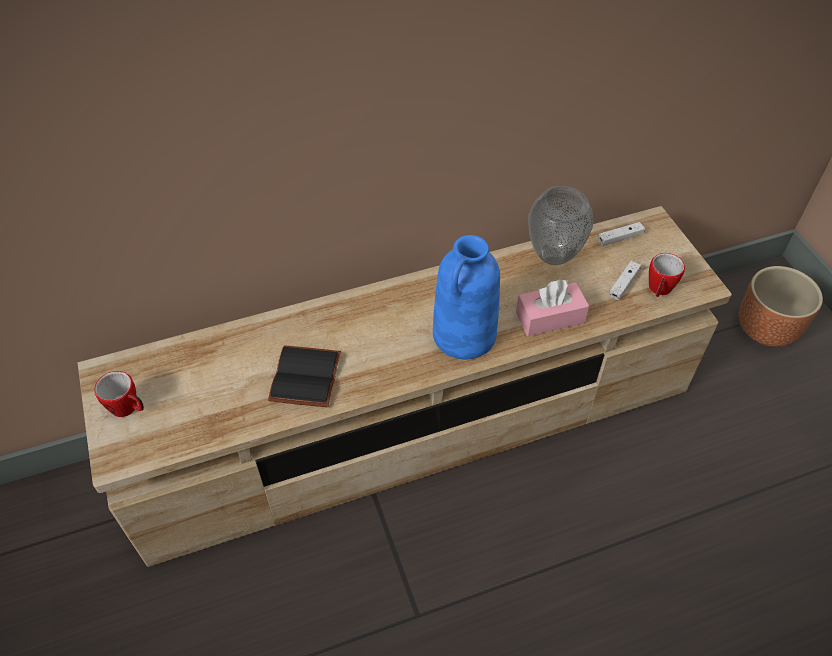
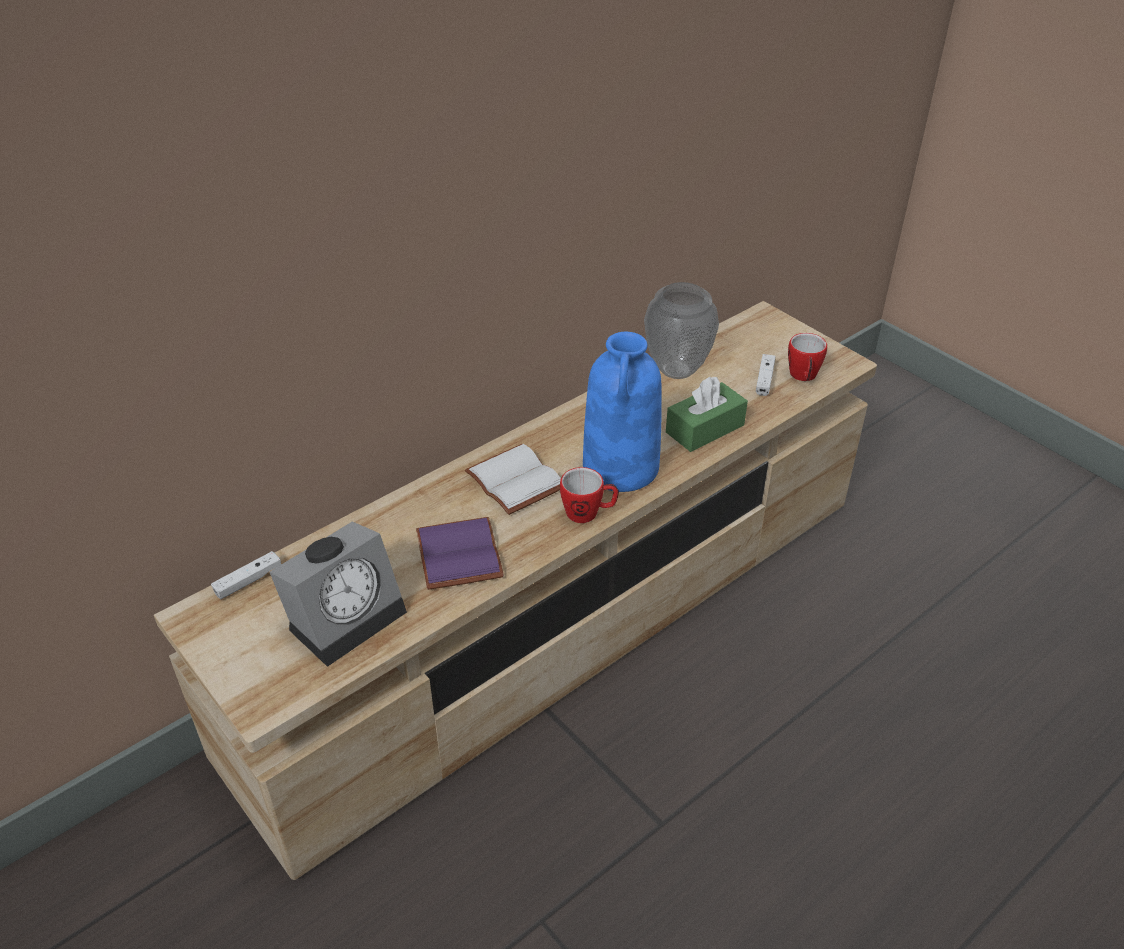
camera: 20 degrees left, 10 degrees down
mug [94,371,144,417] -> mug moved to [560,467,619,523]
black book [268,345,341,407] -> purple book [416,517,504,590]
pink tissue box [516,280,589,336] -> green tissue box [666,377,748,452]
white game controller [598,222,645,246] -> white game controller moved to [211,551,281,600]
brown planter [739,266,823,347] -> none
none -> alarm clock [270,521,407,667]
none -> white book [465,444,561,515]

